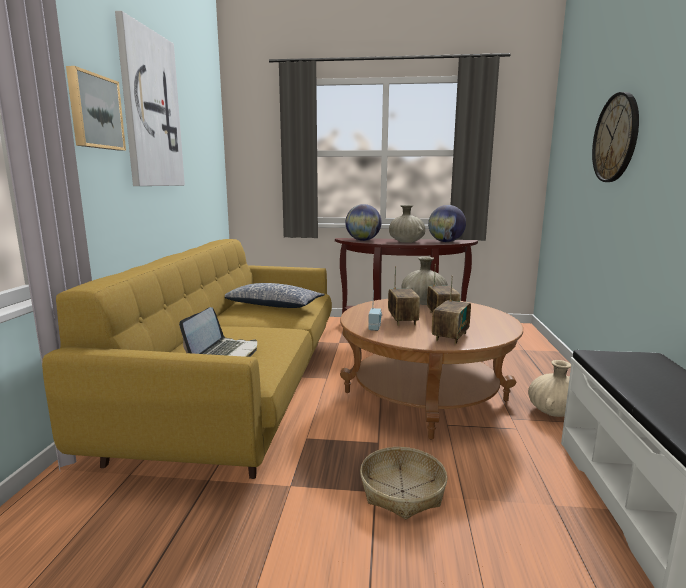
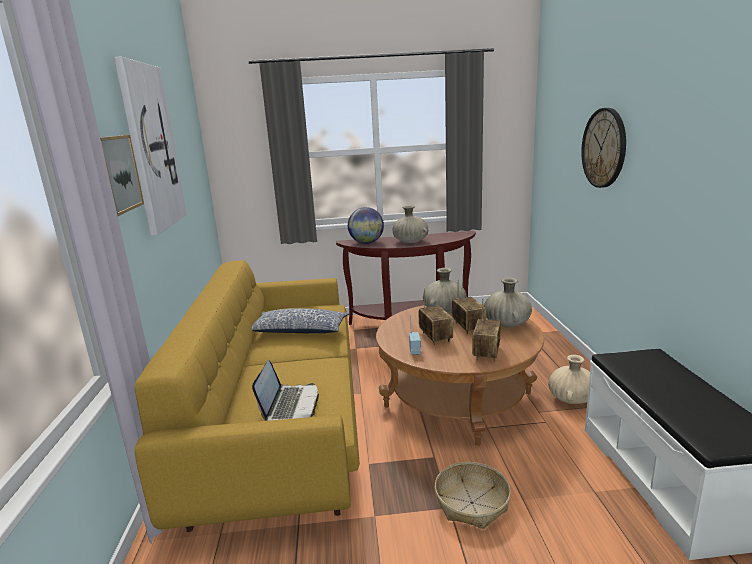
camera: 10 degrees left, 5 degrees up
globe [428,205,466,242] -> none
none -> beige vase [484,278,532,328]

